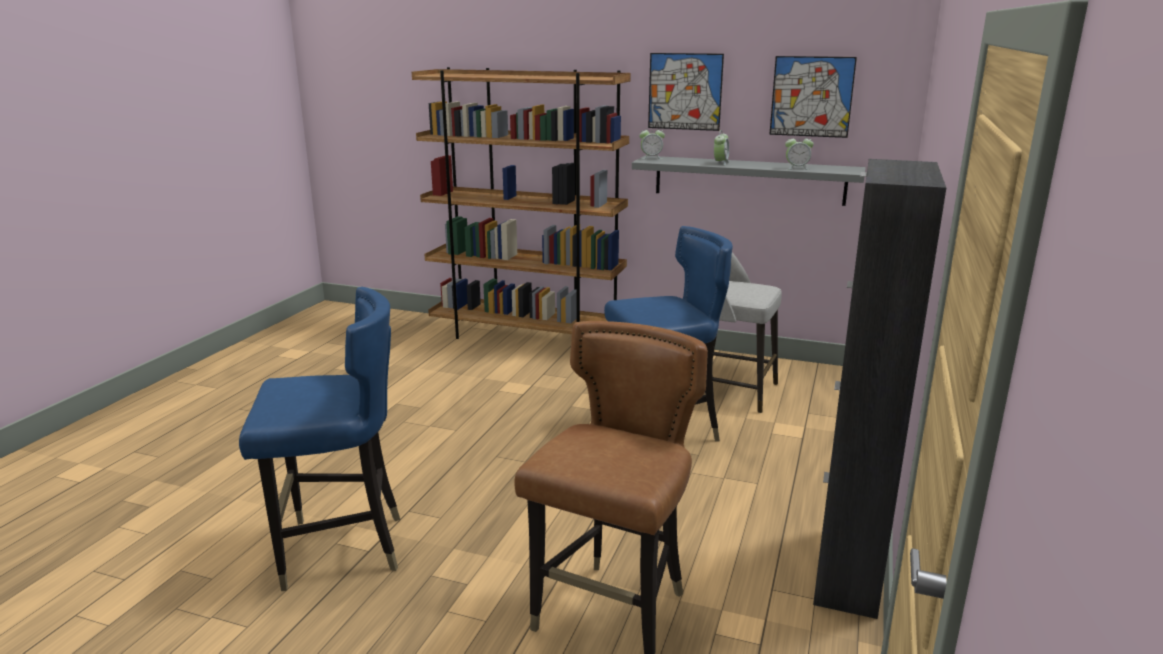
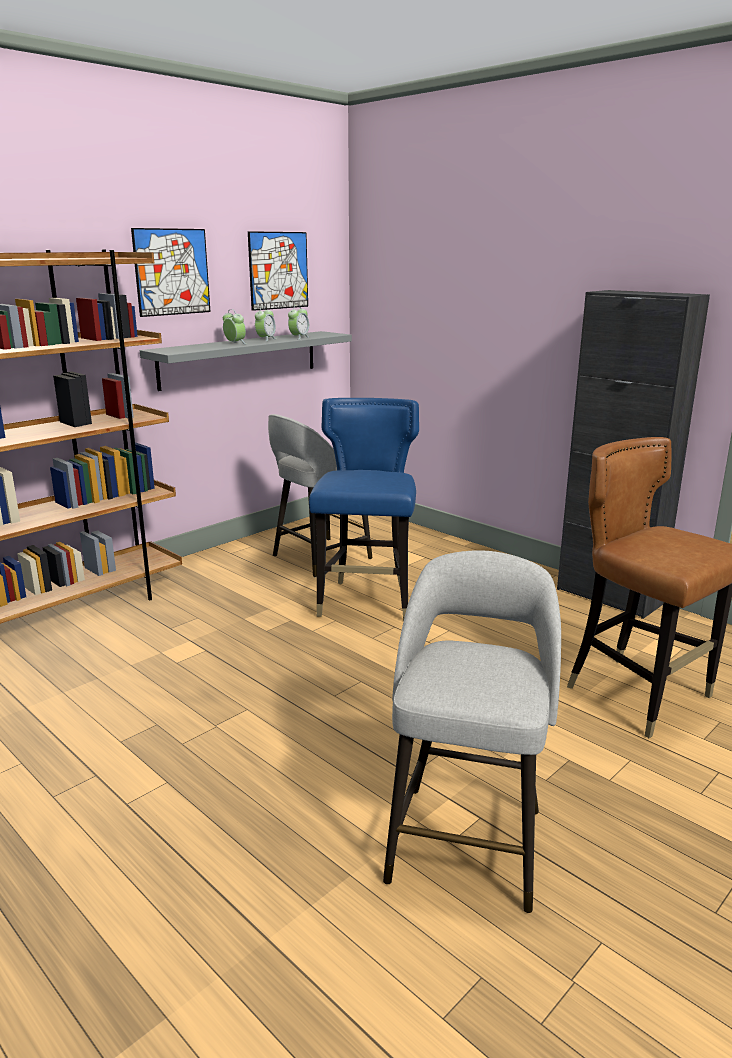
camera: 65 degrees left, 0 degrees up
blue chair [239,287,400,591] -> grey stool [383,550,561,913]
alarm clock [639,126,665,159] -> alarm clock moved to [255,306,276,341]

